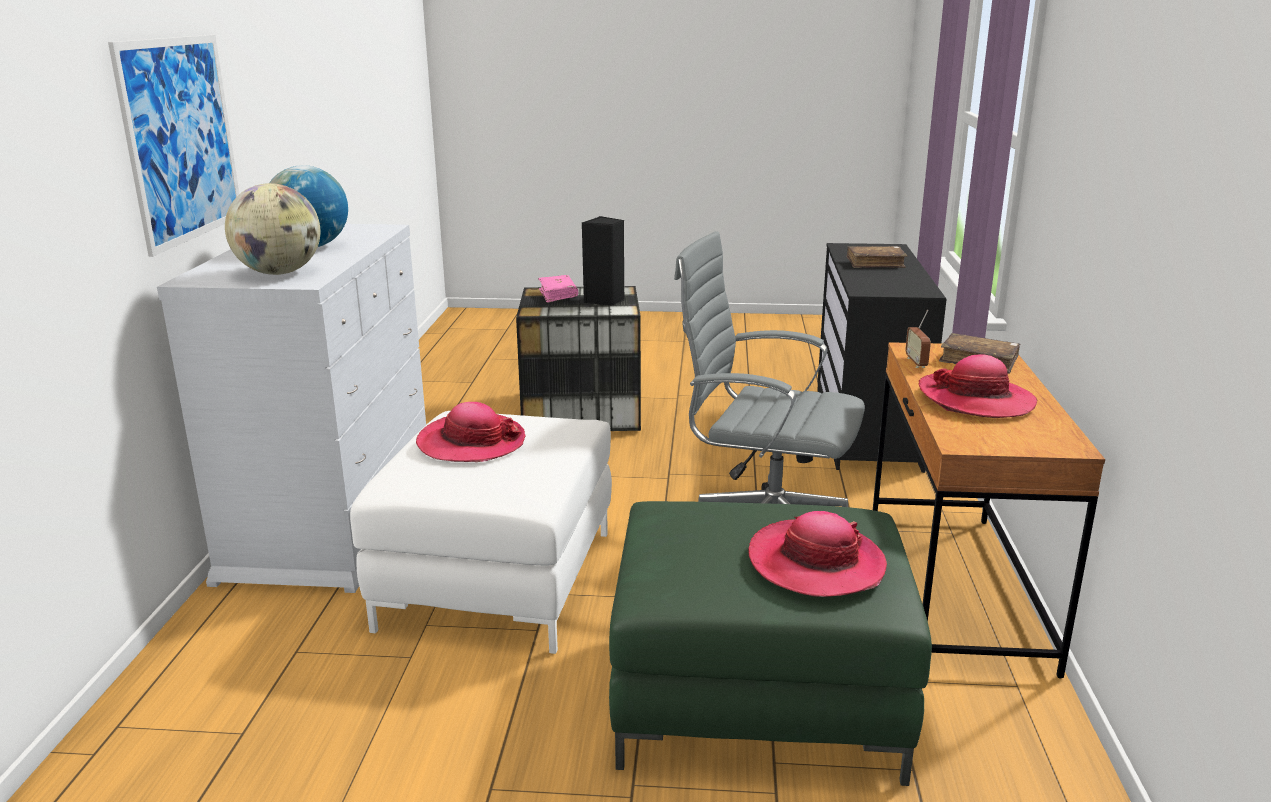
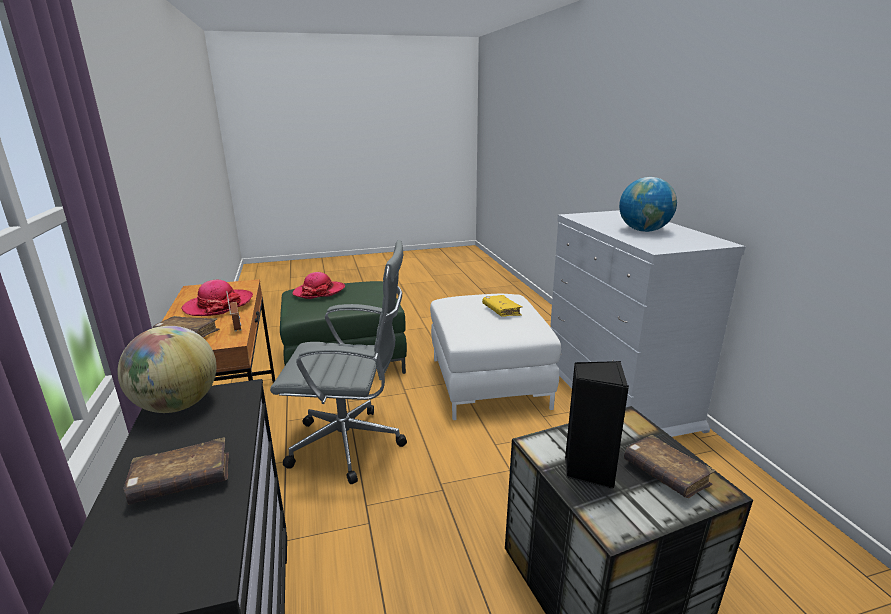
camera: 160 degrees right, 0 degrees up
picture [108,35,239,257] -> none
globe [225,183,320,275] -> globe moved to [117,326,216,413]
hat [416,402,526,462] -> yellow book [482,295,522,317]
pink book [538,275,578,303] -> brown book [624,435,715,498]

